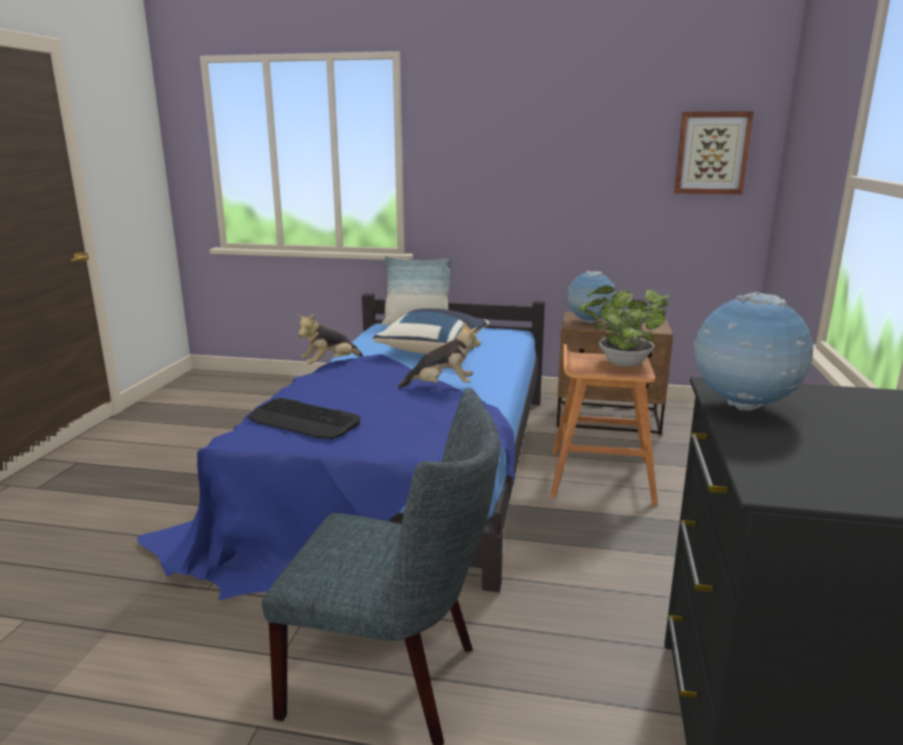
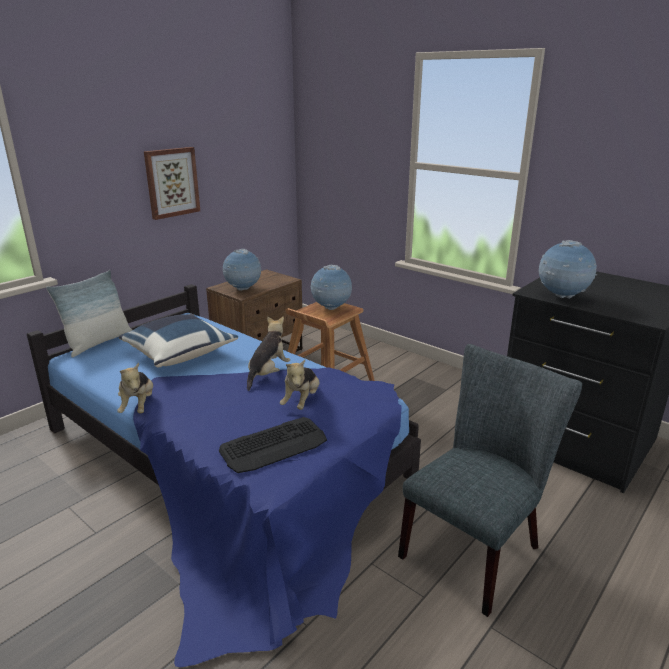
camera: 60 degrees left, 5 degrees up
potted plant [578,286,671,367] -> globe [310,264,352,310]
picture [674,111,754,194] -> picture moved to [144,147,200,220]
none -> plush toy [280,360,319,410]

